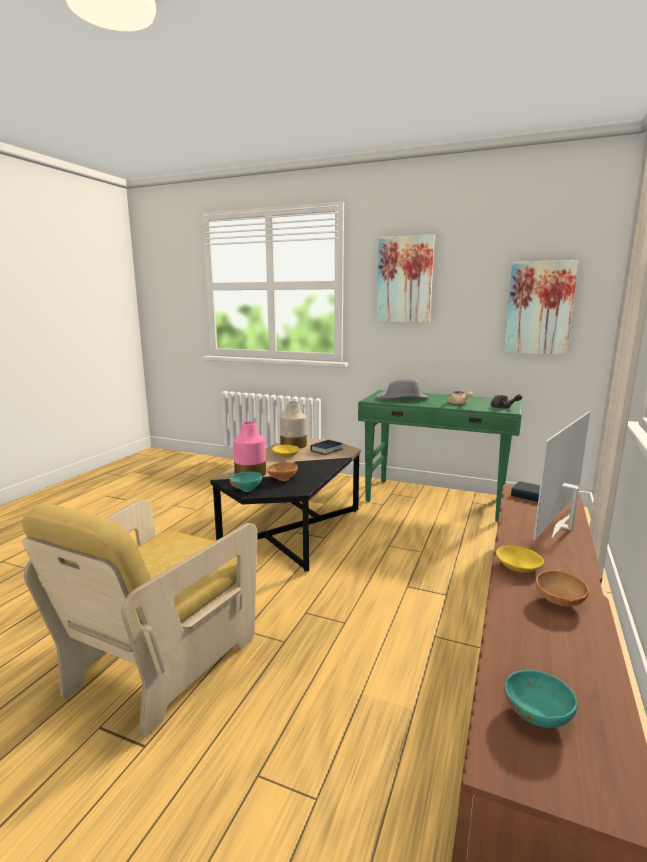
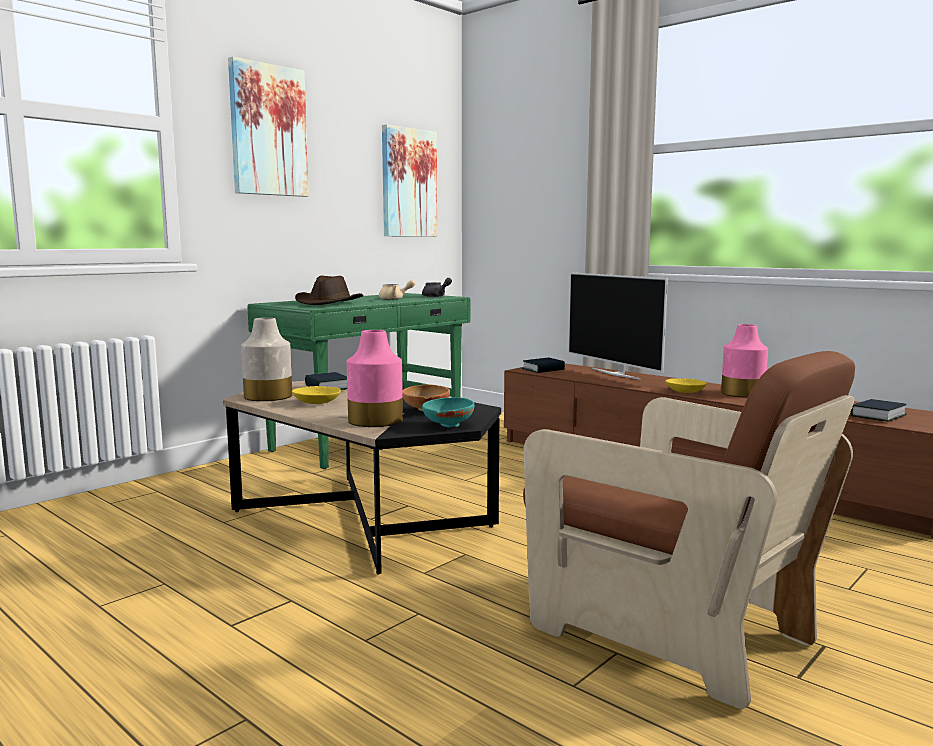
camera: 70 degrees left, 5 degrees down
yellow armchair [22,499,258,737] -> brown armchair [523,351,855,709]
grey hat [376,379,429,399] -> brown hat [295,276,364,305]
turquoise bowl [504,670,577,728] -> book [851,399,907,422]
brown bowl [536,570,589,606] -> pink vase [721,324,768,398]

